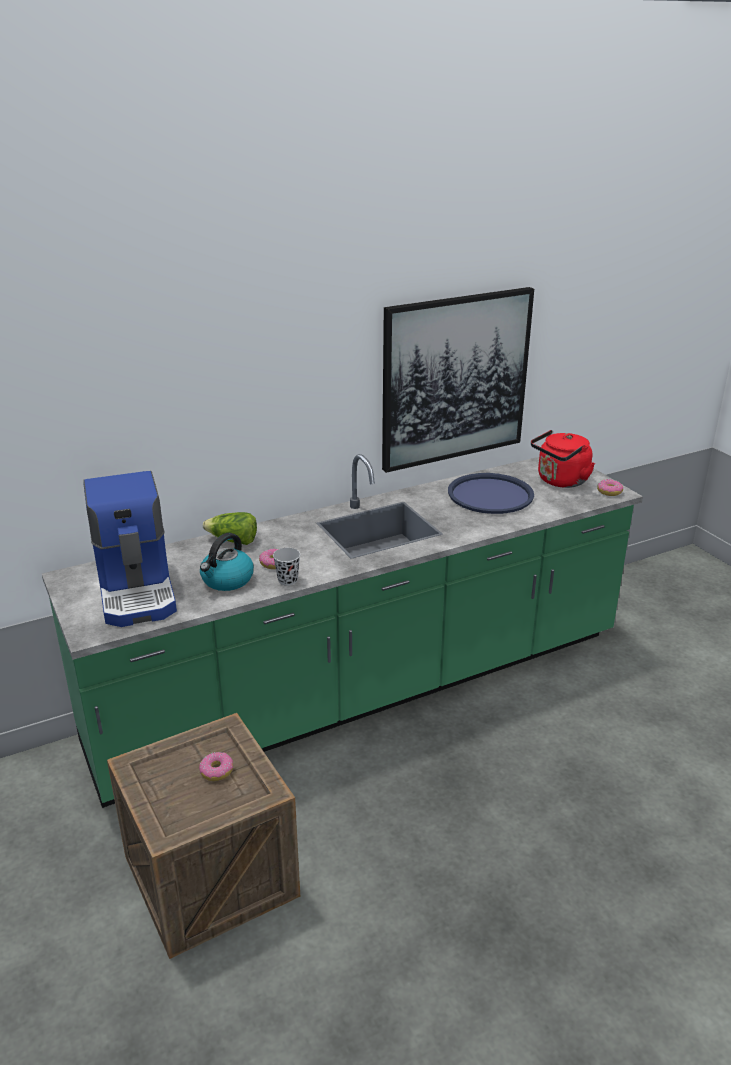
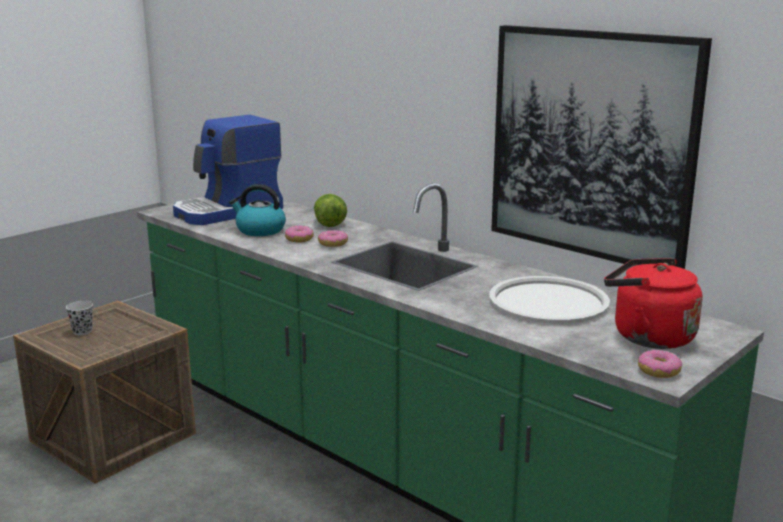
camera: 70 degrees right, 10 degrees down
donut [199,752,233,781] -> donut moved to [318,230,348,247]
black cup [273,548,300,586] -> black cup moved to [66,301,93,335]
blue tray [448,473,534,514] -> white tray [489,276,610,324]

